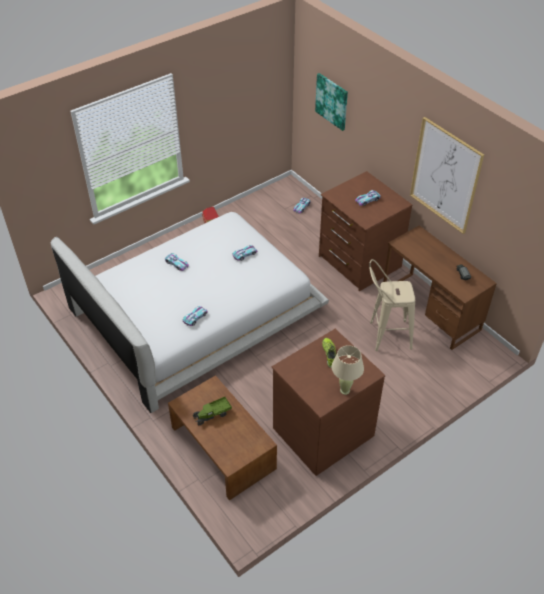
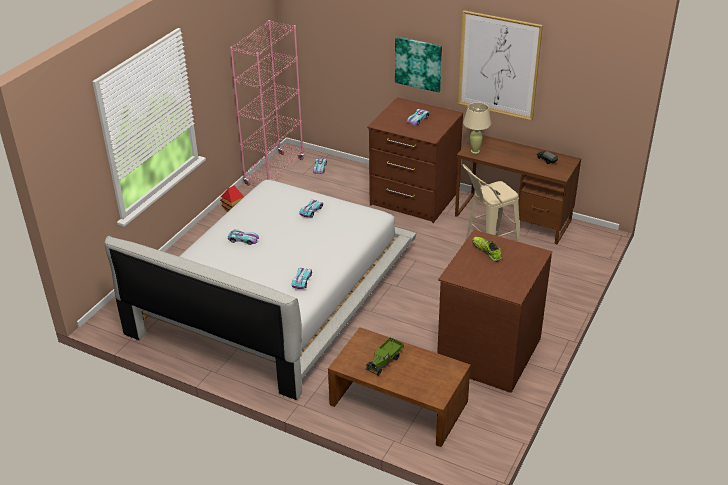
camera: 25 degrees left, 10 degrees down
picture [315,73,348,131] -> picture moved to [395,37,442,92]
beige table lamp [332,345,364,395] -> beige table lamp moved to [463,102,491,154]
none -> pink bookcase [230,20,304,186]

